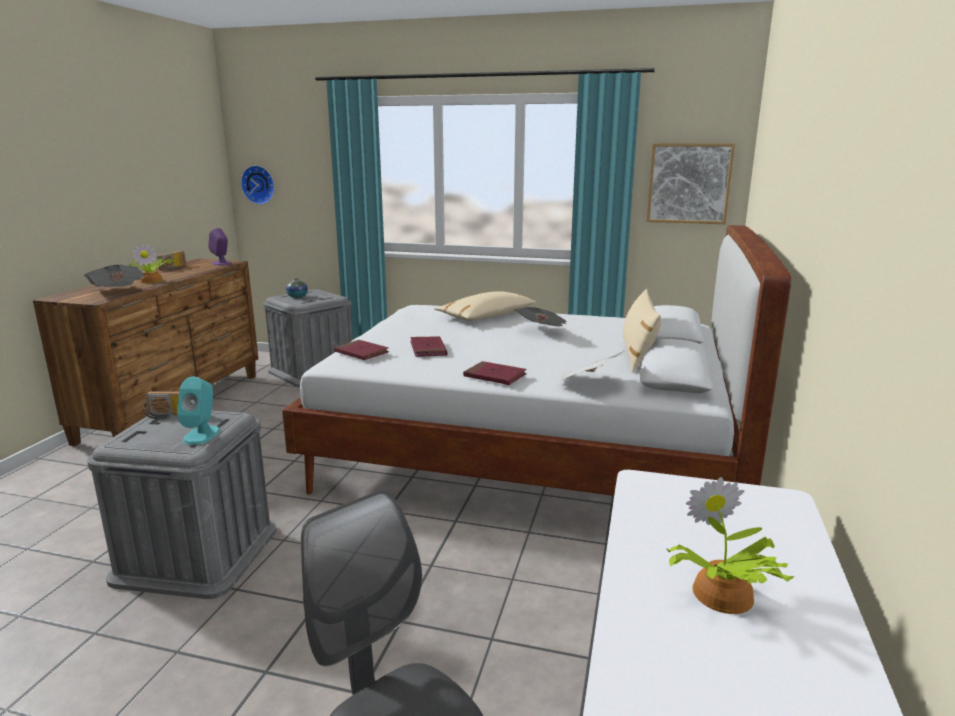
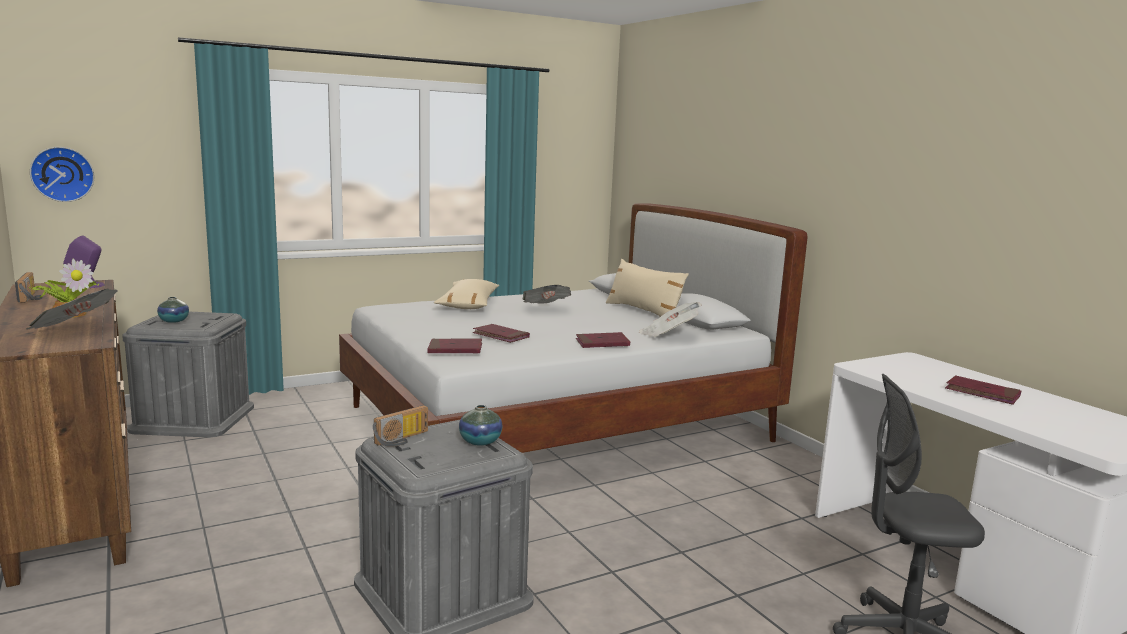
camera: 45 degrees left, 5 degrees down
turquoise speaker [177,377,220,445] -> vase [459,405,502,446]
picture [647,143,735,224] -> none
potted plant [666,477,794,614] -> red book [945,375,1021,405]

